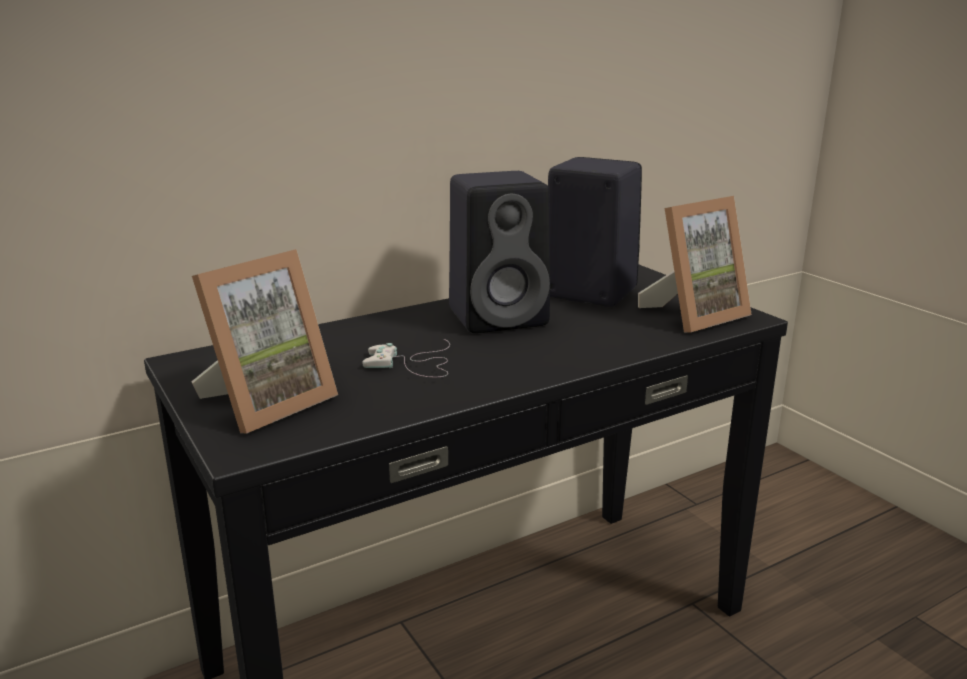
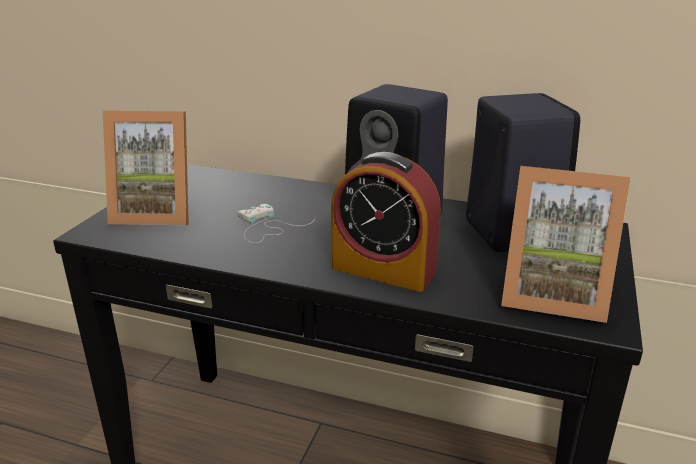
camera: 50 degrees right, 5 degrees up
none -> alarm clock [331,152,441,292]

